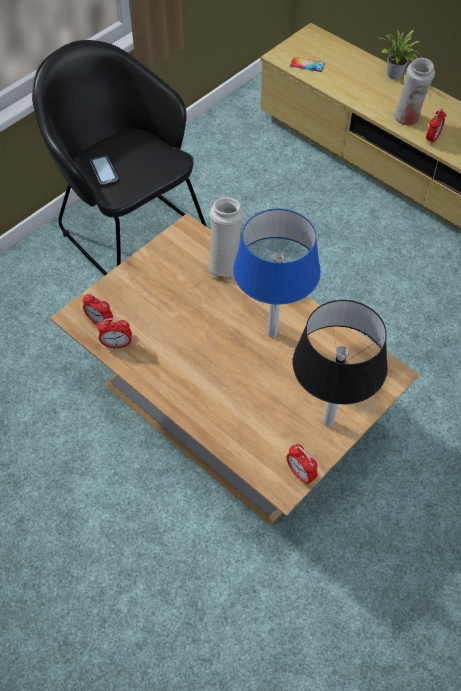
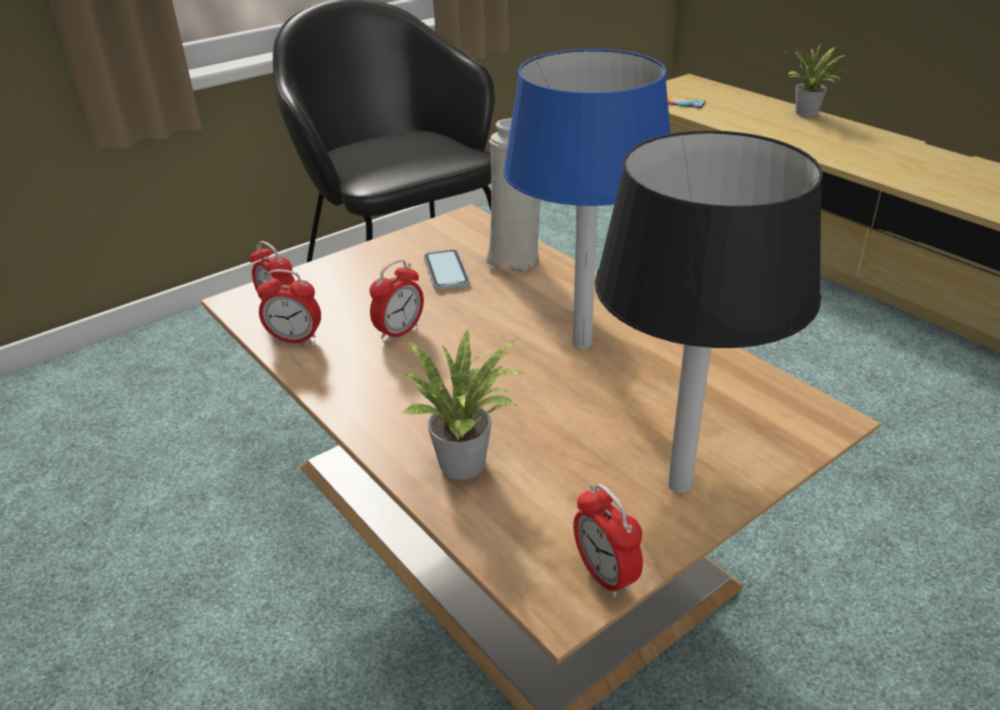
camera: 10 degrees right, 20 degrees down
phone [90,156,118,185] -> phone moved to [424,250,470,289]
white vase [393,58,435,125] -> none
alarm clock [426,108,446,145] -> alarm clock moved to [370,259,424,343]
none -> potted plant [402,329,526,480]

